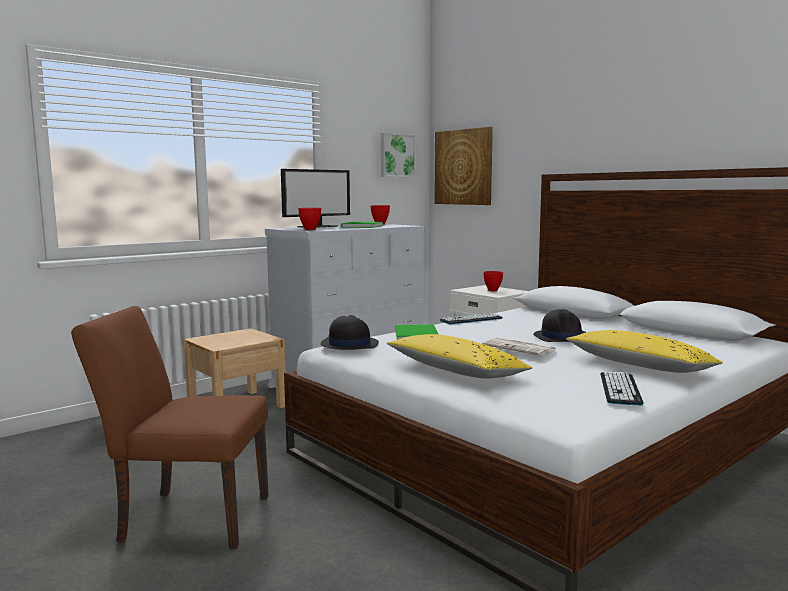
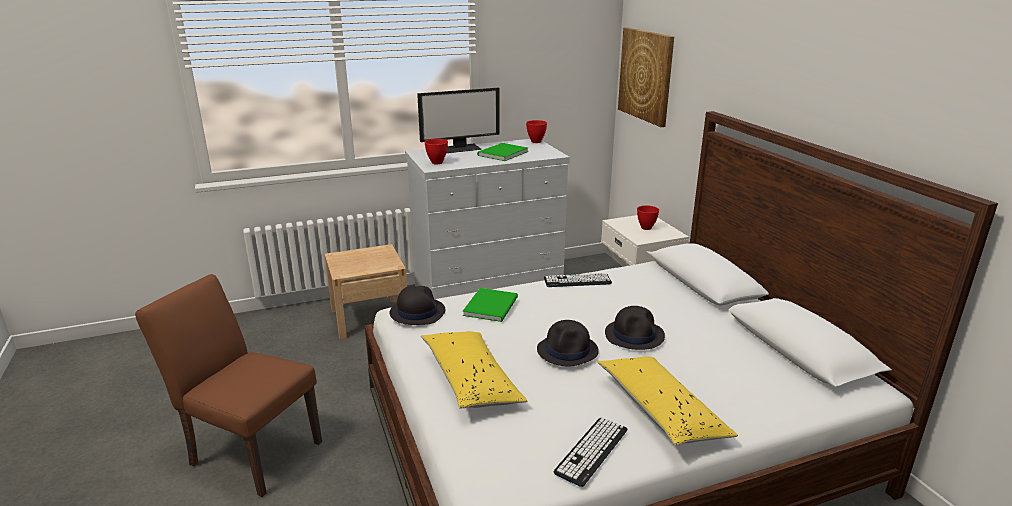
camera: 20 degrees right, 15 degrees up
picture [381,133,416,177] -> none
newspaper [482,337,556,356] -> black hat [537,320,599,367]

